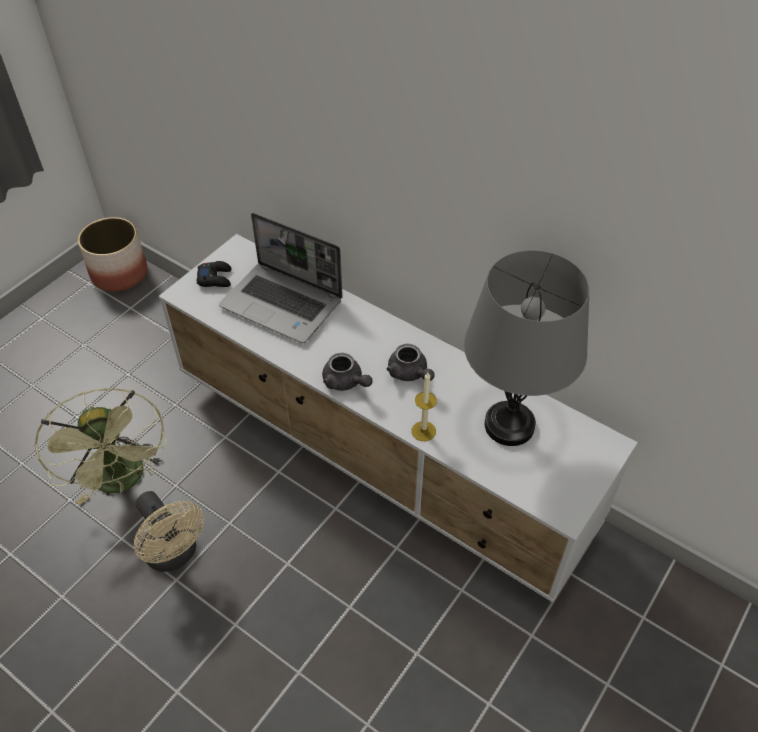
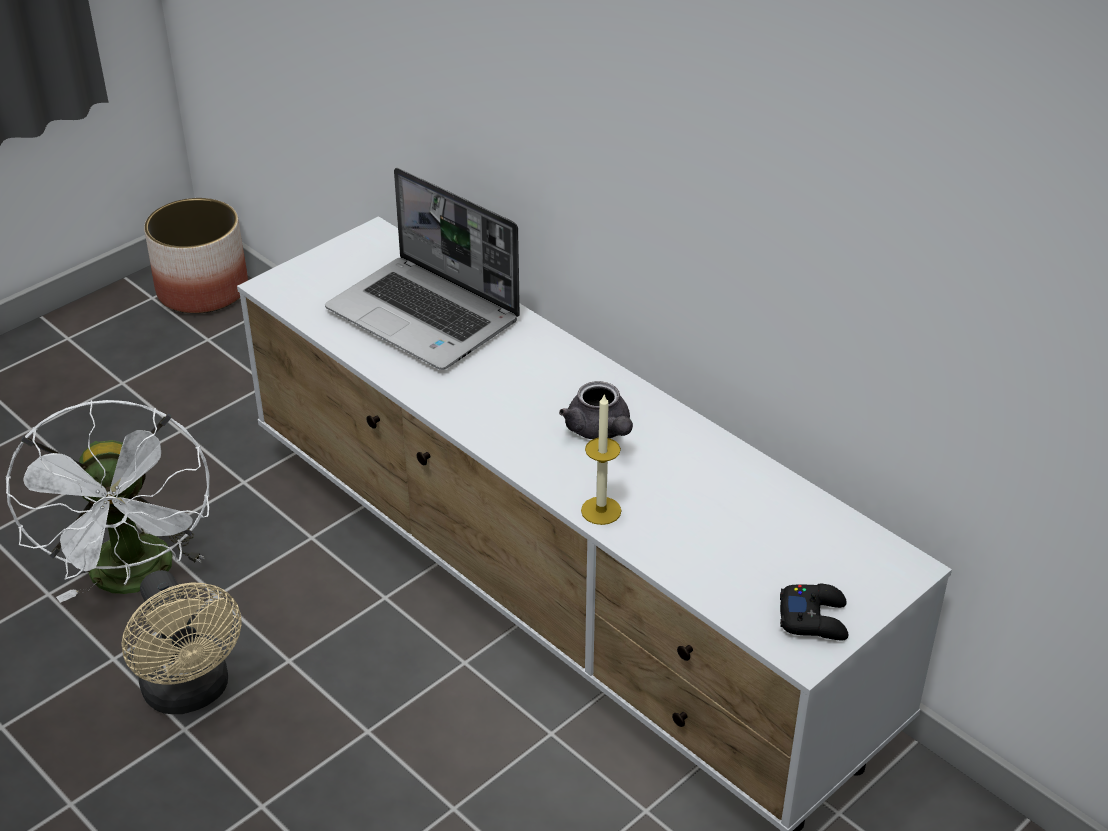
camera: 10 degrees right, 10 degrees down
green fan [35,388,167,505] -> white fan [6,400,210,603]
black game controller [196,261,232,287] -> black game controller moved to [780,584,848,640]
grey teapot [322,353,373,391] -> none
grey table lamp [464,250,589,446] -> none

